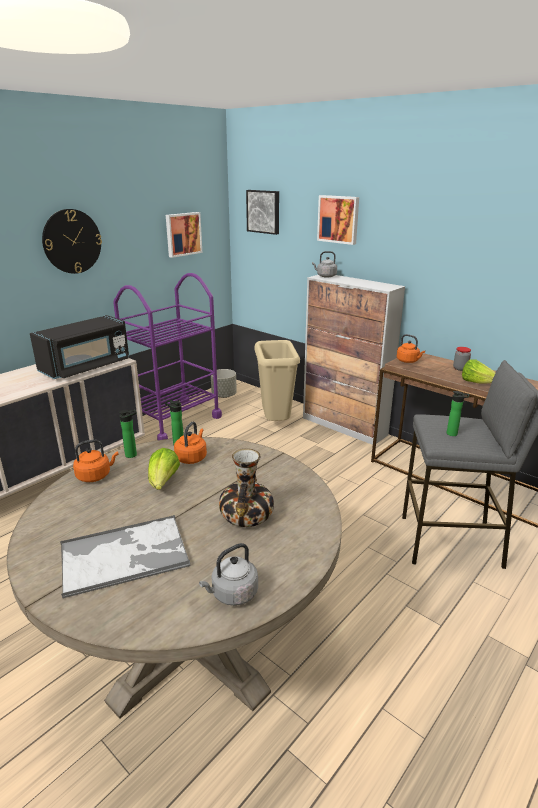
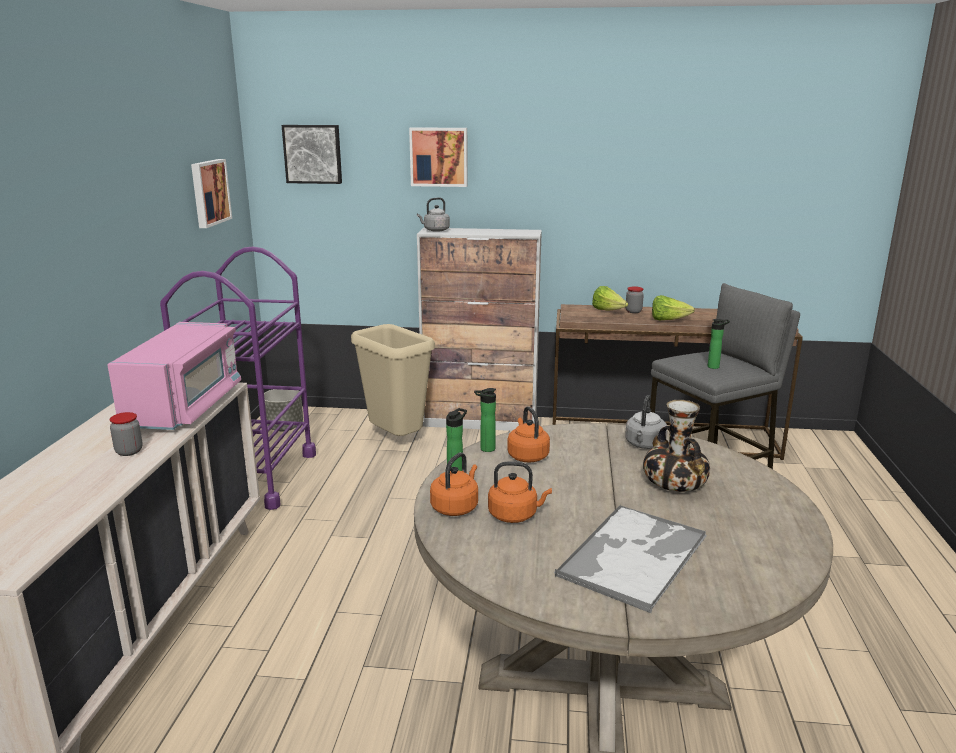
camera: 35 degrees left, 5 degrees down
black microwave [30,315,129,379] -> pink microwave [107,322,241,430]
wall clock [42,209,102,274] -> none
lettuce [148,448,180,490] -> lettuce moved to [592,286,628,311]
grey kettle [199,543,258,606] -> grey kettle moved to [625,395,667,449]
orange kettle [397,334,425,363] -> orange kettle moved to [488,461,552,523]
none -> jar [109,412,143,456]

